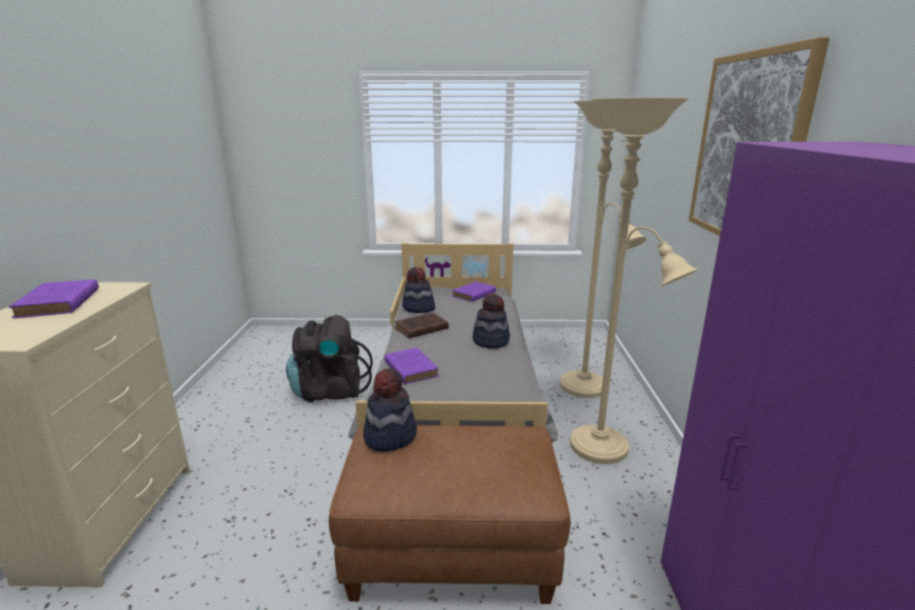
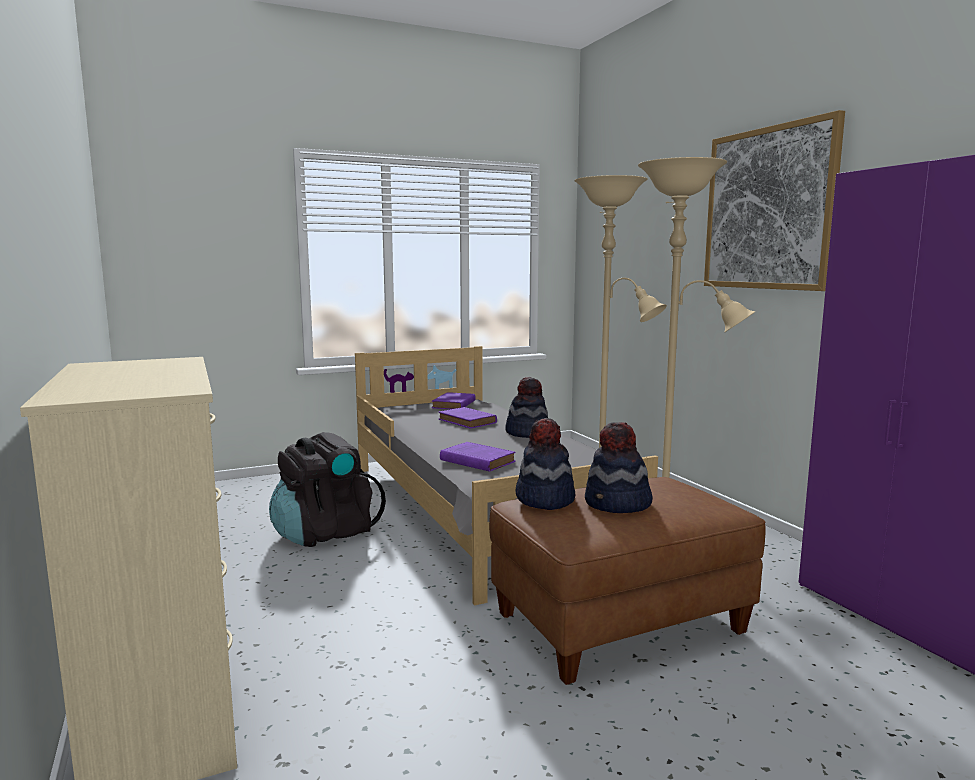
camera: 25 degrees left, 10 degrees down
purple book [9,279,99,318] -> purple book moved to [439,407,497,429]
brown book [394,313,449,338] -> none
hat [402,267,435,313] -> hat moved to [585,422,653,513]

